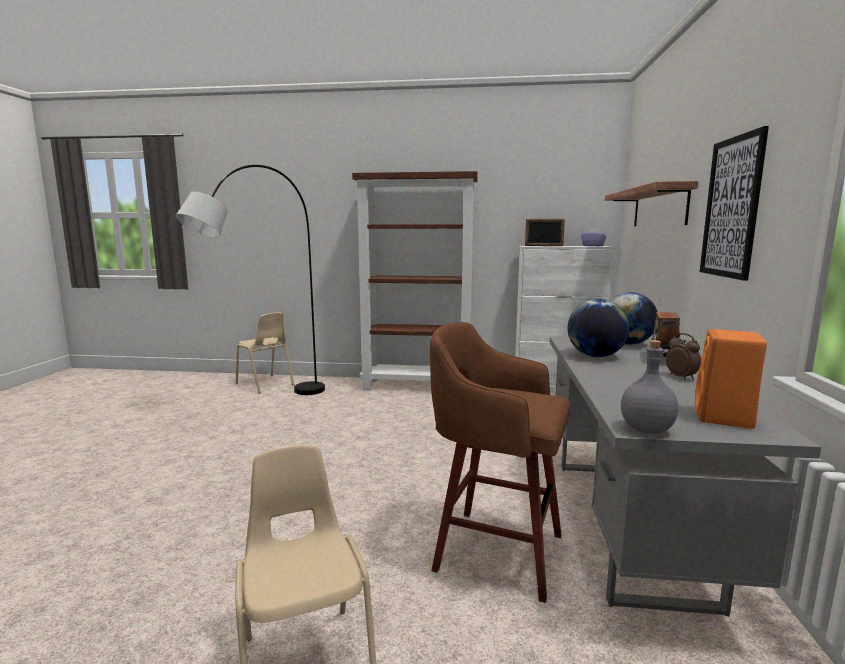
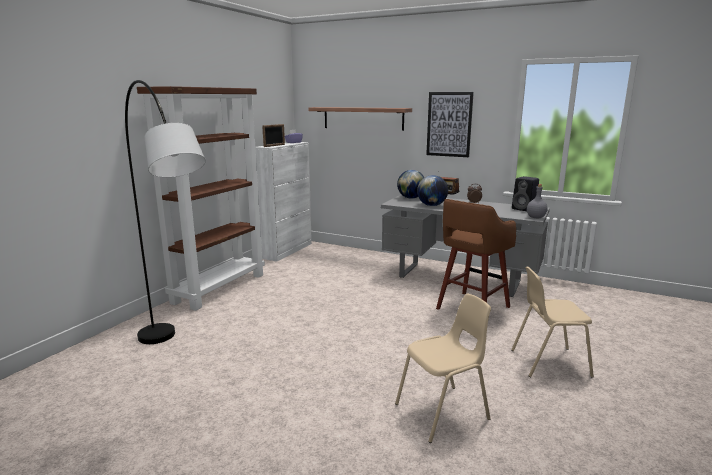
camera: 70 degrees left, 5 degrees up
beige chair [236,312,294,394] -> beige chair moved to [395,294,491,443]
orange speaker [695,329,767,429] -> black speaker [512,176,539,211]

